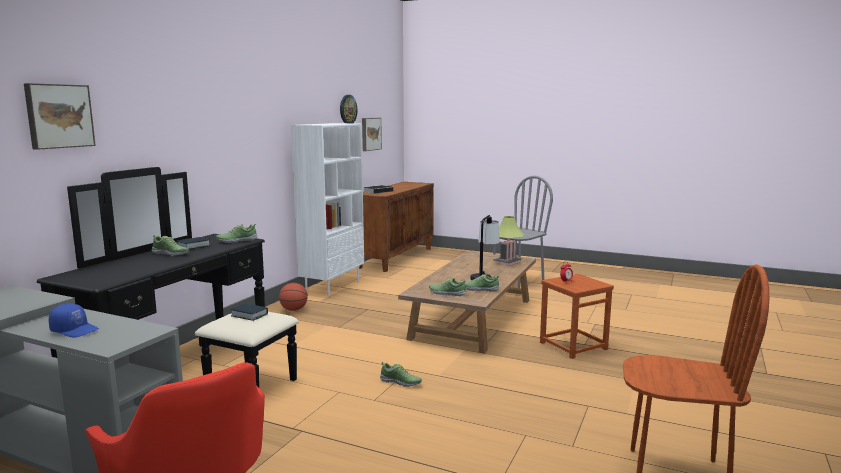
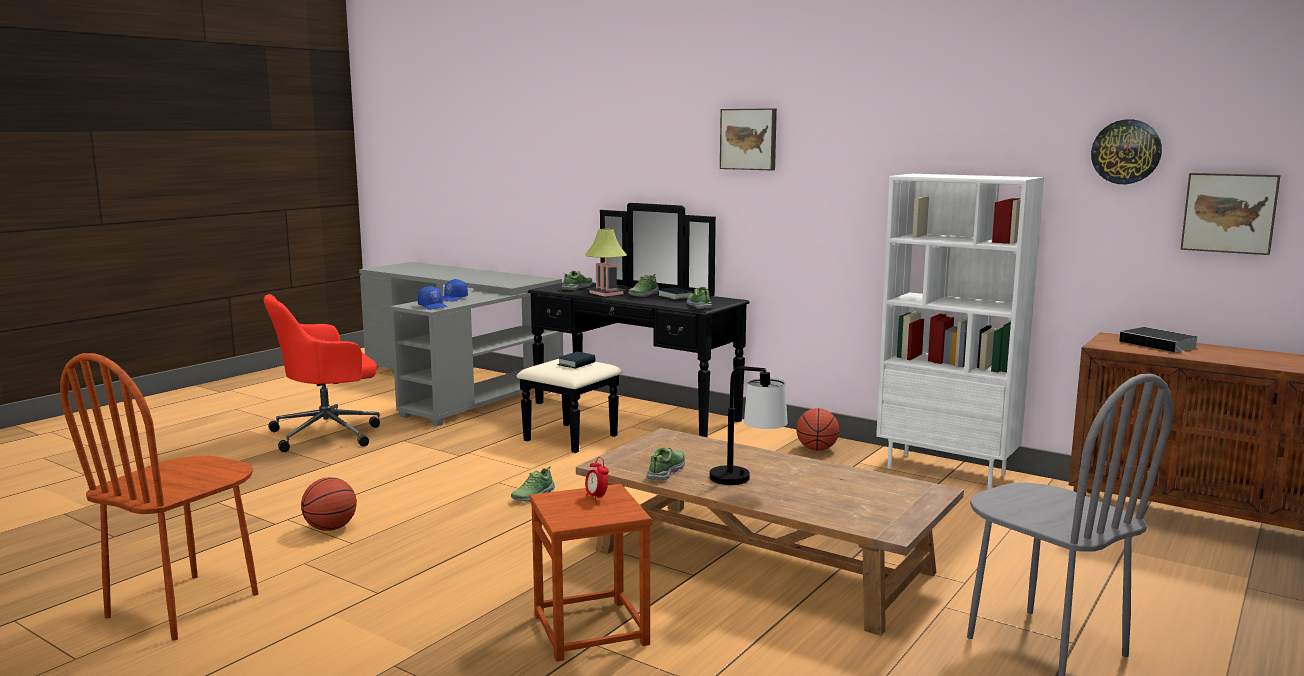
camera: 100 degrees right, 0 degrees up
picture [24,83,96,150] -> picture moved to [720,108,777,170]
shoe [429,278,466,296] -> shoe moved to [562,271,593,290]
table lamp [493,216,524,265] -> table lamp moved to [585,229,627,296]
none -> basketball [301,477,357,531]
none -> blue cap [418,286,447,310]

